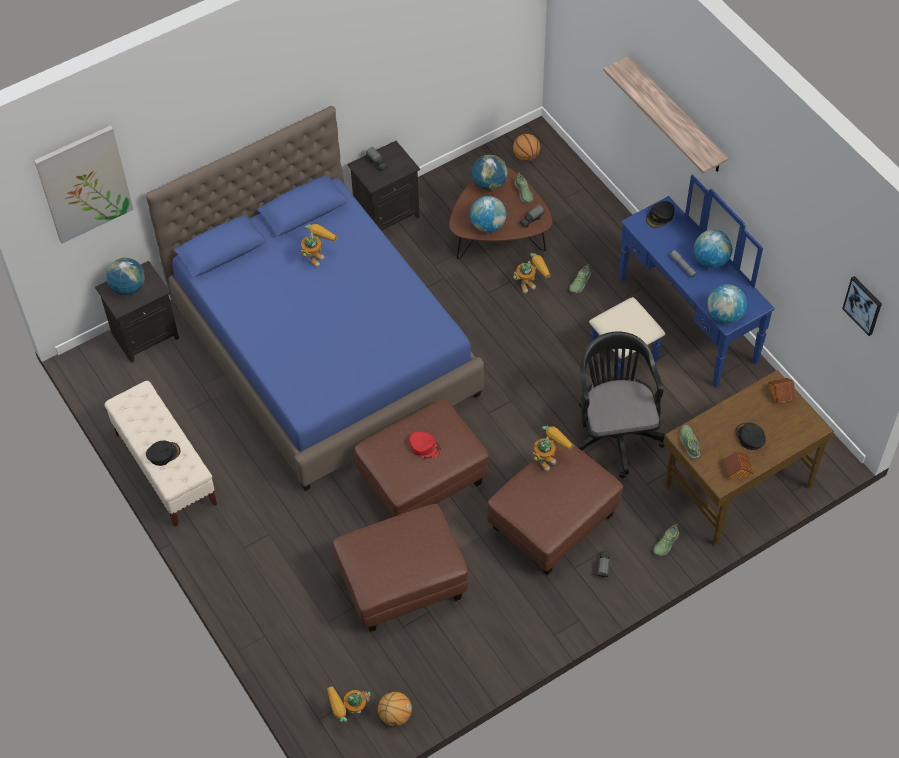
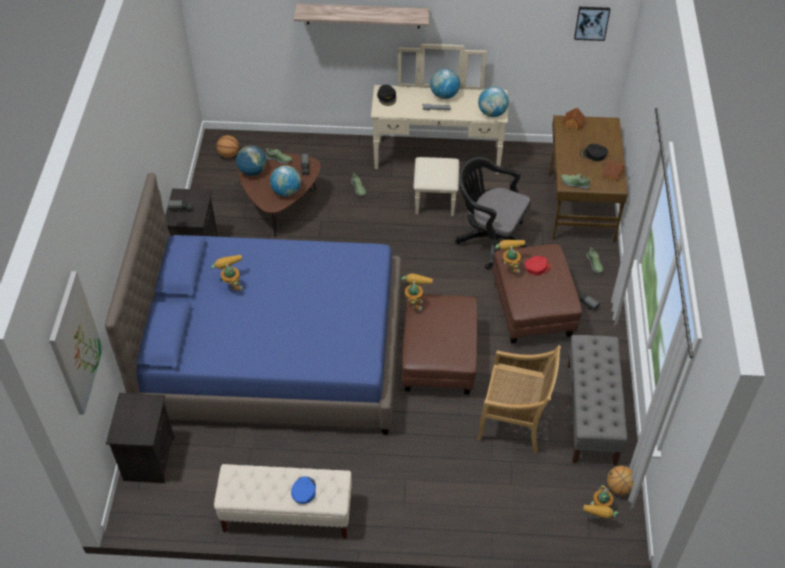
camera: 55 degrees left, 5 degrees down
globe [106,257,145,295] -> none
black cap [146,440,181,466] -> blue cap [291,476,316,504]
brown ottoman [332,504,468,632] -> beige chair [477,345,561,454]
red cap [409,431,441,460] -> red cap moved to [525,256,552,276]
toy robot [513,253,551,294] -> toy robot moved to [401,274,433,311]
blue dresser [589,175,775,387] -> beige dresser [371,44,508,216]
none -> grey bench [567,335,627,465]

